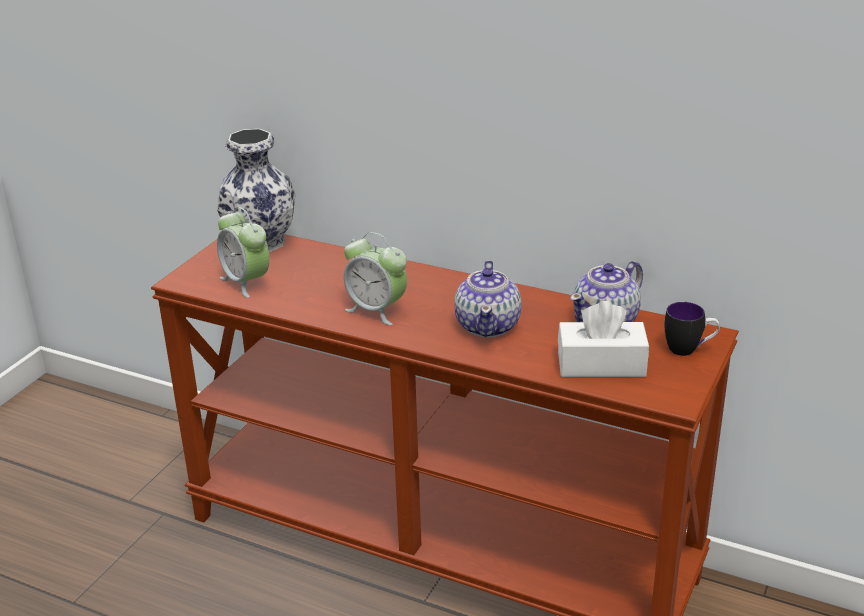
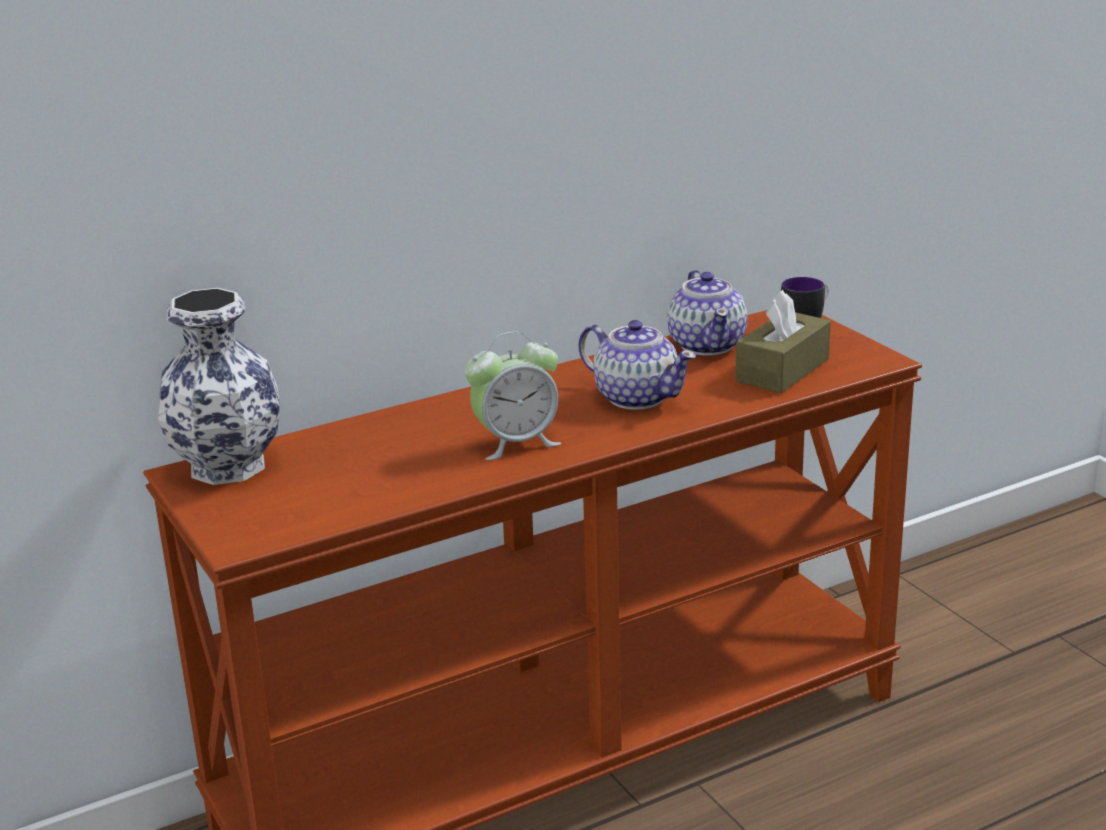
camera: 55 degrees left, 5 degrees down
alarm clock [217,207,269,298] -> none
white tissue box [558,301,649,377] -> brown tissue box [735,290,831,393]

